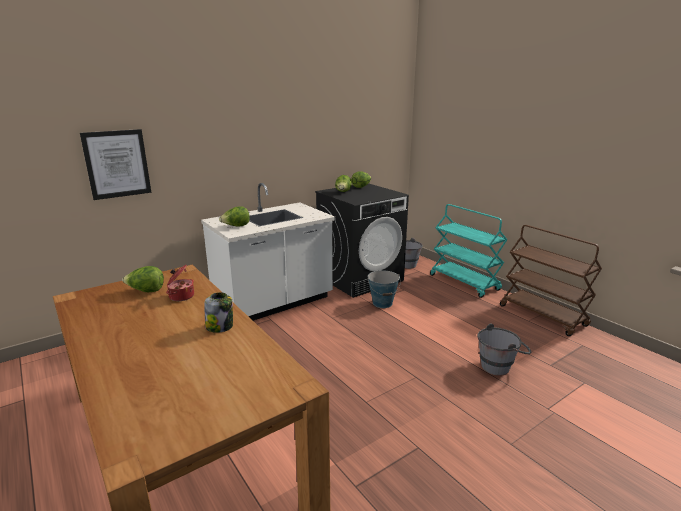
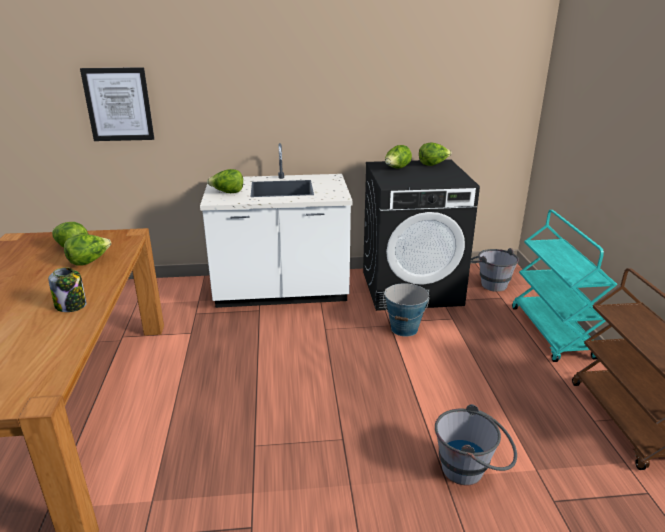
camera: 30 degrees right, 5 degrees up
cooking pot [166,265,194,301] -> lettuce [64,234,111,266]

